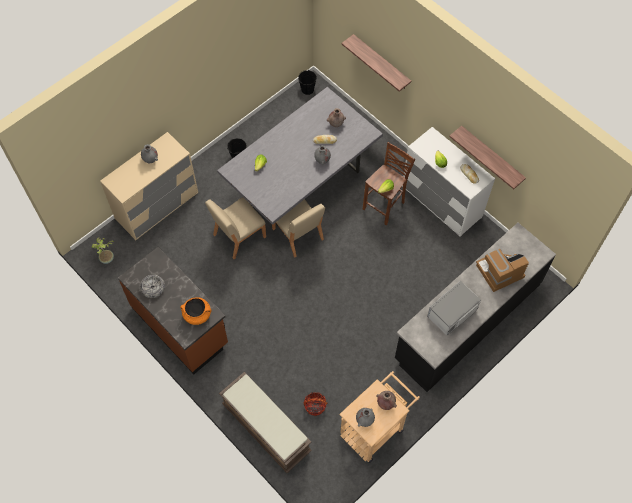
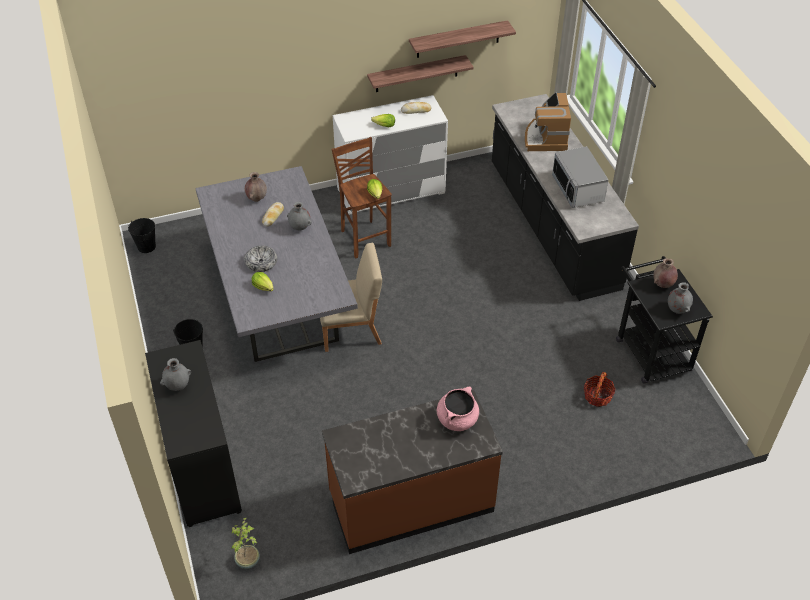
camera: 65 degrees left, 15 degrees down
beige dresser [100,132,198,240] -> black dresser [145,340,242,527]
bowl [140,275,165,298] -> bowl moved to [244,245,277,272]
orange cooking pot [180,297,212,325] -> pink cooking pot [437,386,479,431]
beige chair [205,197,266,259] -> none
brown bench [219,372,312,473] -> none
beige cart [339,371,420,463] -> black cart [616,256,713,384]
shelf [342,34,411,92] -> shelf moved to [409,20,516,58]

